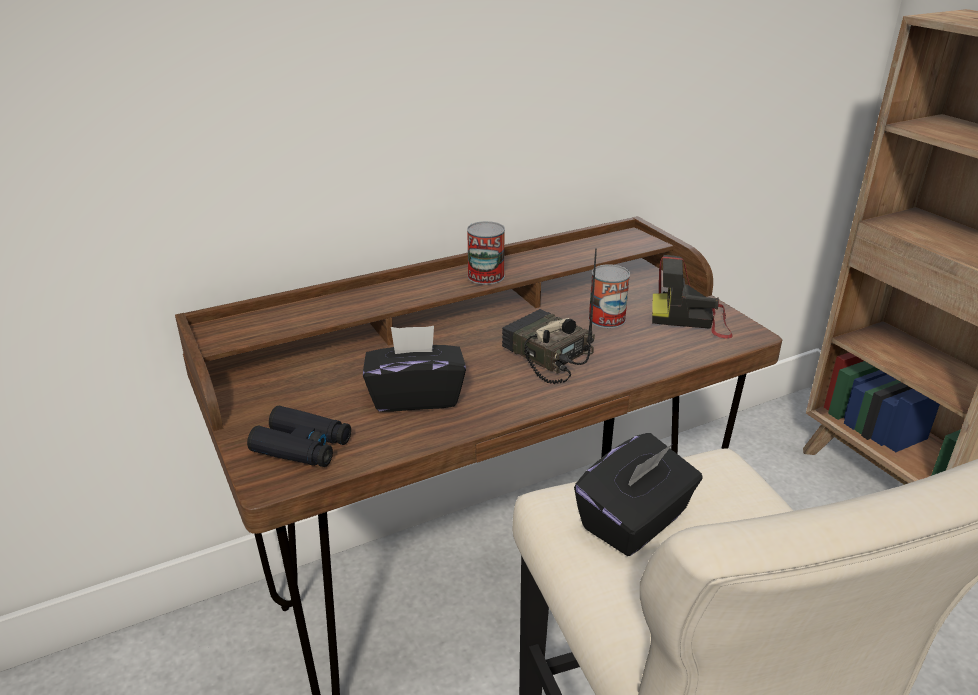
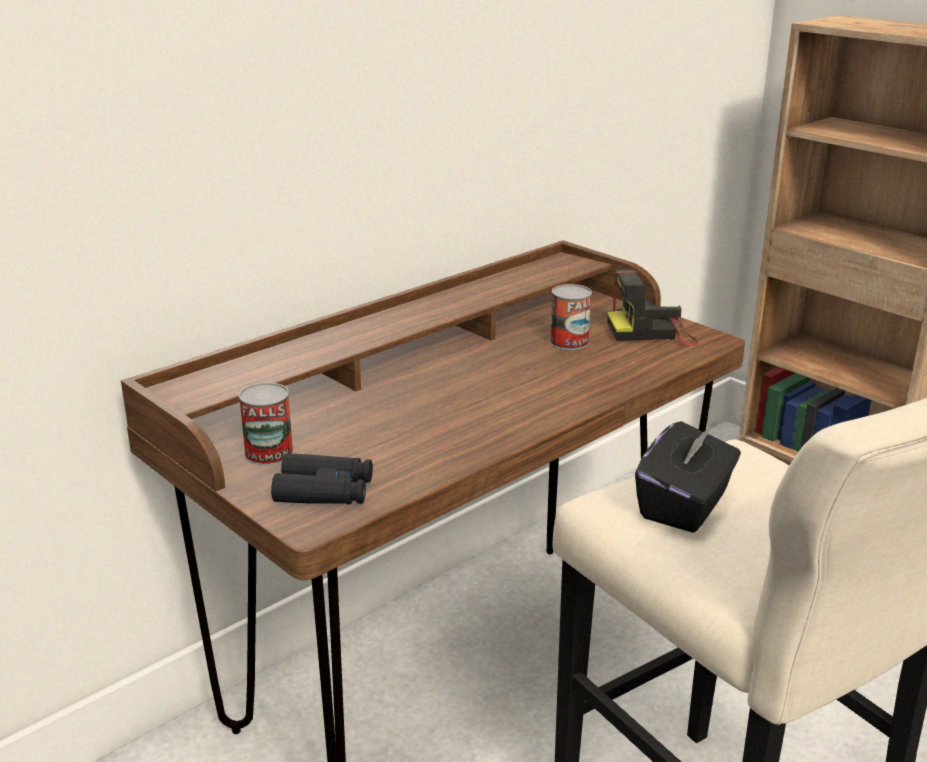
camera: 15 degrees left, 5 degrees down
black tissue box [363,326,466,412] -> none
can [467,221,505,285] -> can moved to [239,383,293,465]
radio [502,248,597,384] -> none

